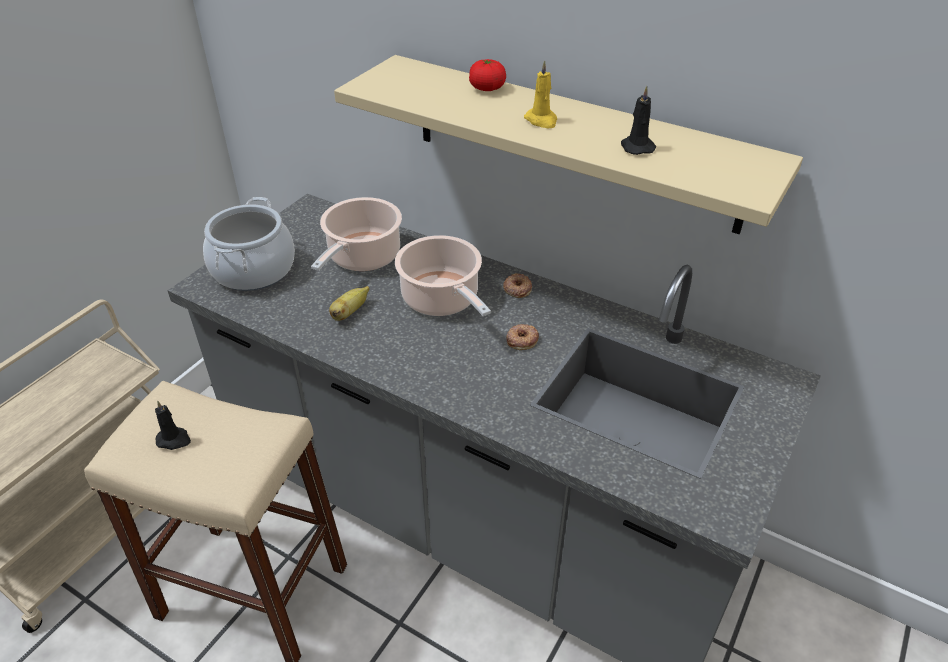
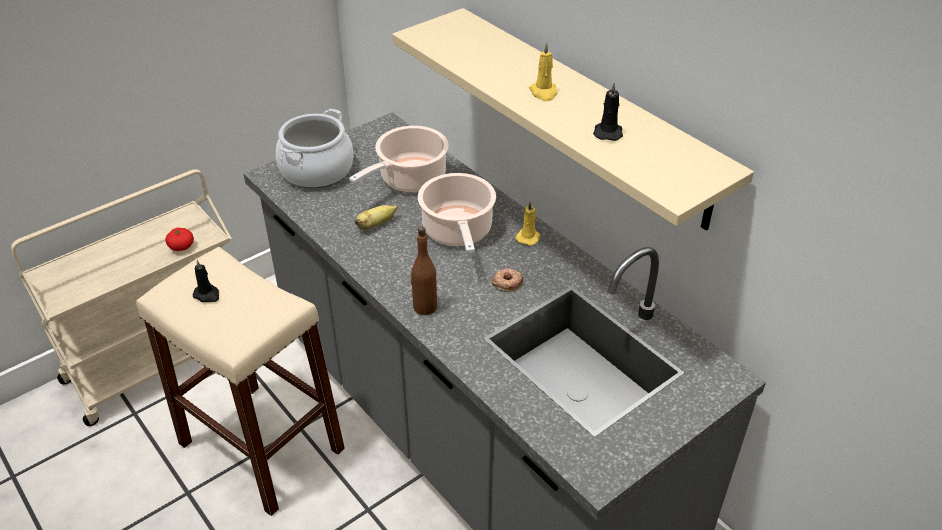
camera: 20 degrees right, 0 degrees up
tomato [469,59,506,91] -> tomato moved to [165,228,194,251]
donut [503,273,532,298] -> yellow candle [515,201,540,246]
none -> brown bottle [411,226,437,315]

